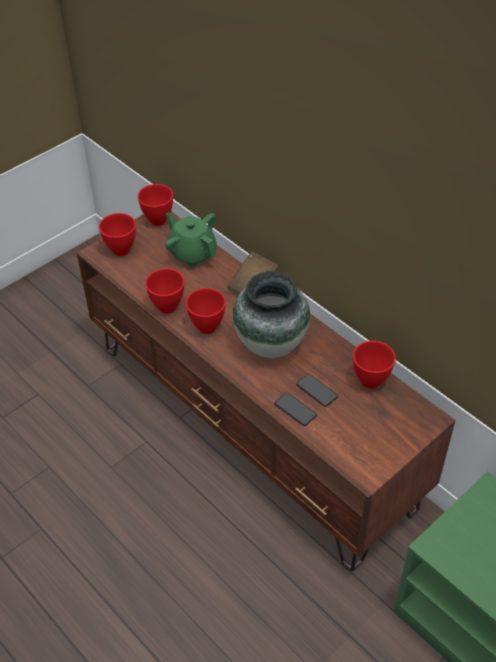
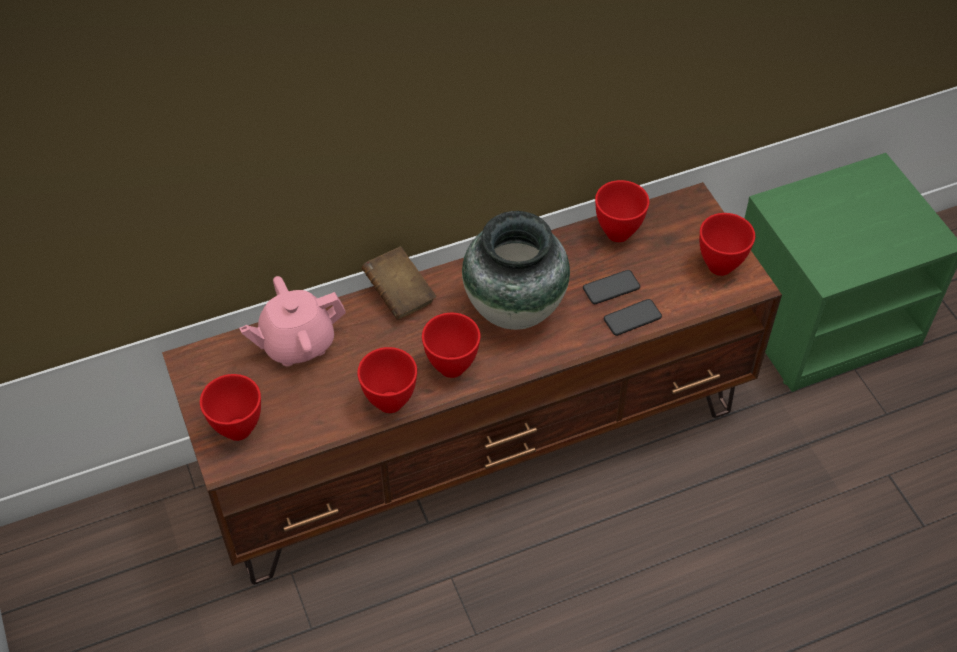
camera: 70 degrees left, 5 degrees up
red bowl [138,184,173,226] -> red bowl moved to [700,213,755,276]
green teapot [165,212,217,267] -> pink teapot [239,276,346,366]

